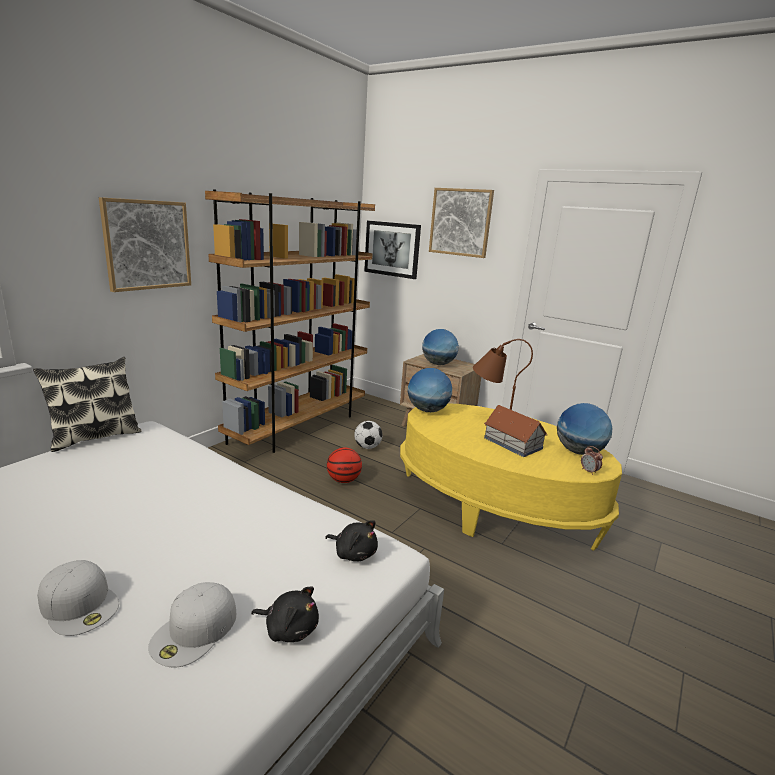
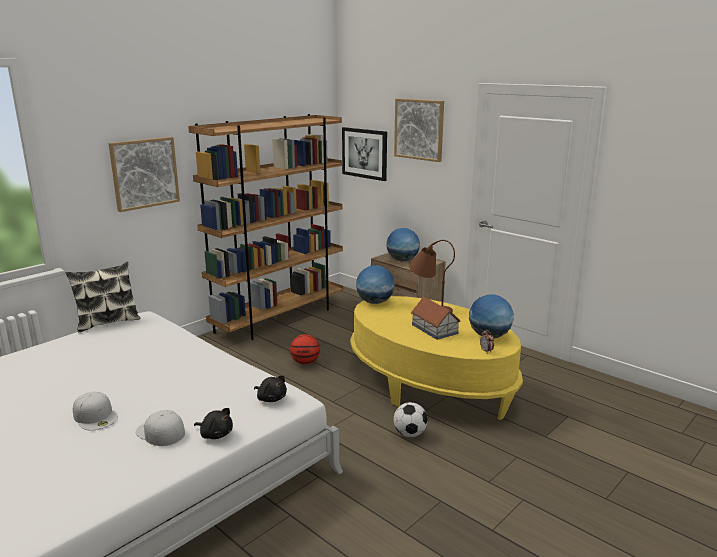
camera: 10 degrees right, 0 degrees up
white cap [148,582,236,667] -> white cap turned 90 degrees clockwise [135,410,185,446]
football [354,421,382,449] -> football moved to [393,402,428,437]

